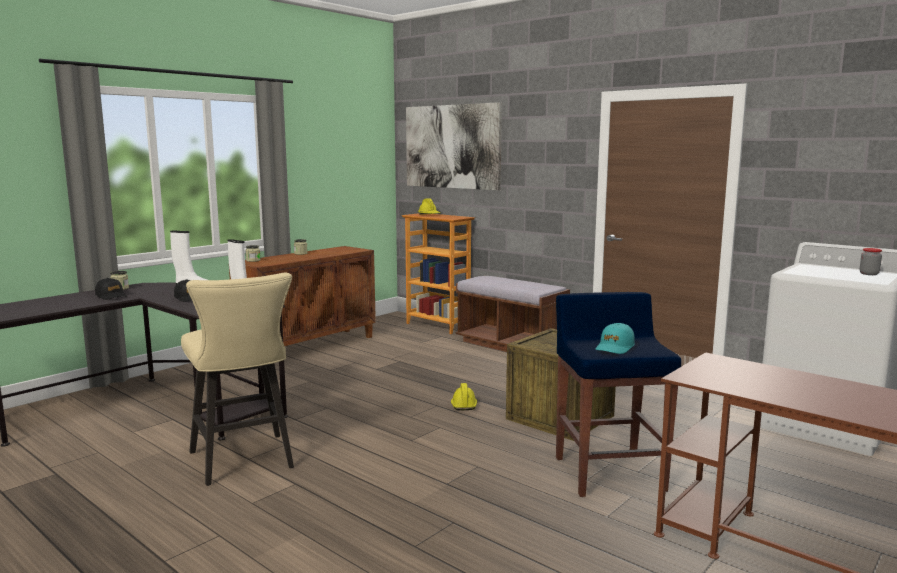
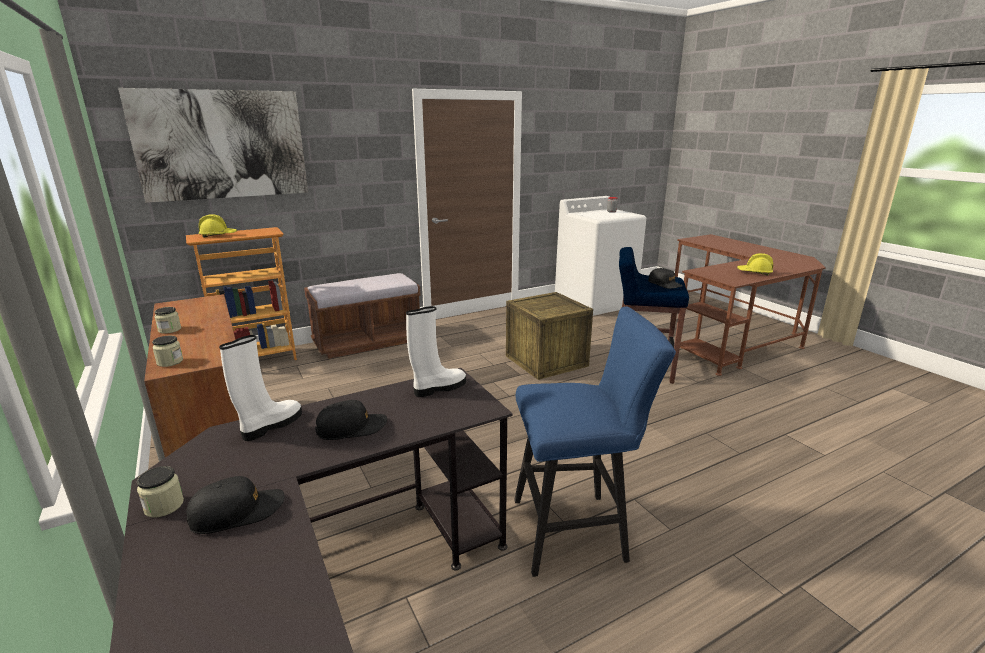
camera: 70 degrees left, 10 degrees up
beige stool [181,273,294,486] -> blue stool [514,306,676,577]
yellow hard hat [451,383,477,410] -> yellow hard hat moved to [737,253,773,275]
turquoise cap [596,323,635,354] -> black cap [648,268,683,289]

